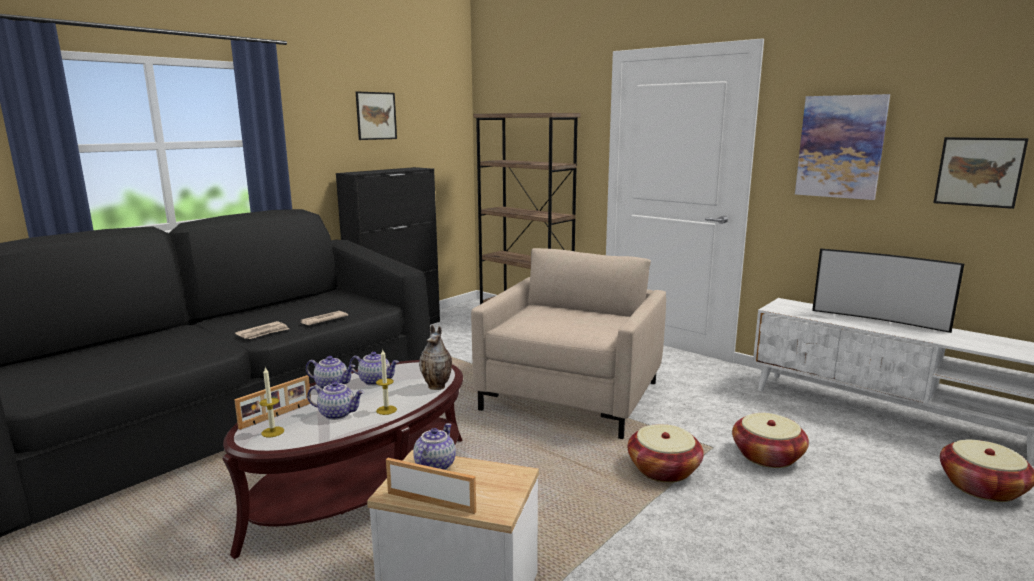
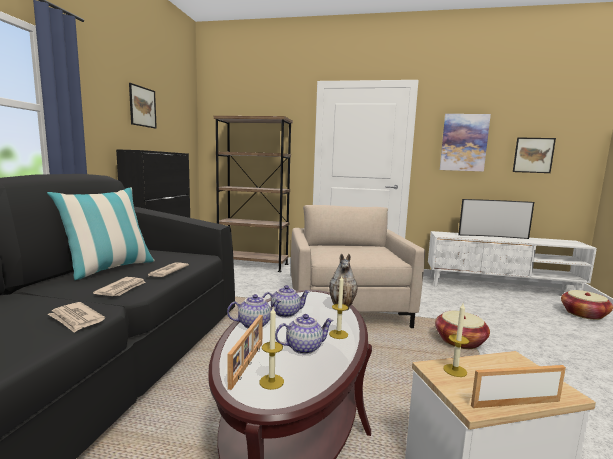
camera: 30 degrees left, 5 degrees down
teapot [413,423,456,470] -> candle [443,303,469,377]
basket [732,413,809,468] -> none
none -> pillow [47,188,155,280]
none -> newspaper [48,302,105,333]

